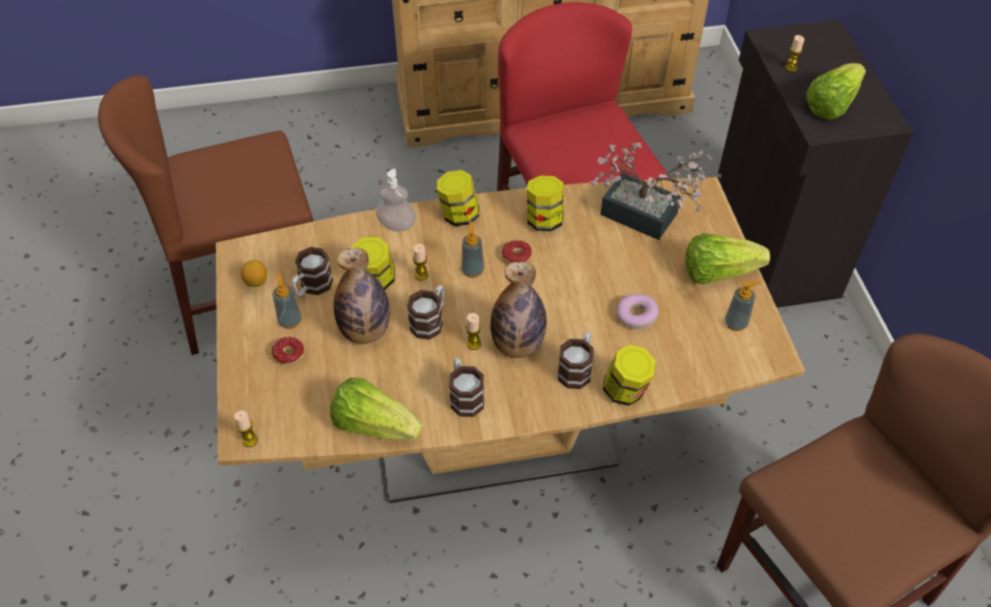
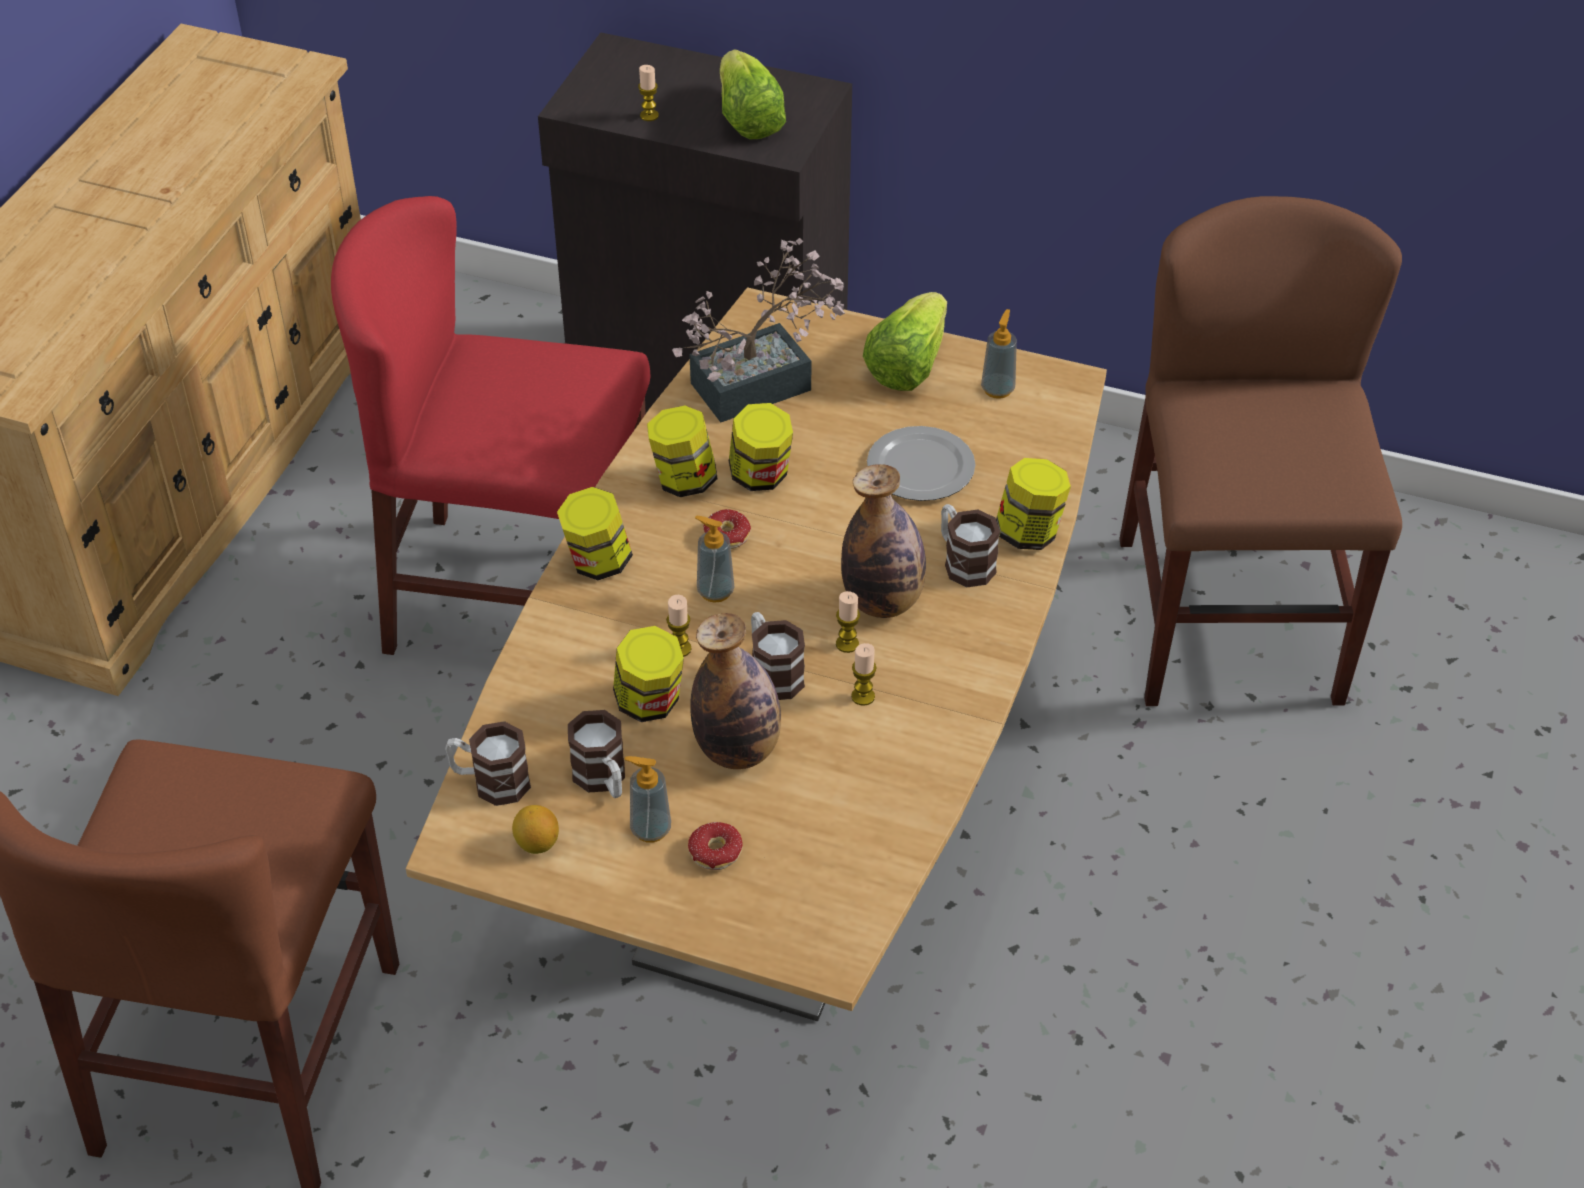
camera: 60 degrees left, 5 degrees down
candle [234,411,258,447] -> candle moved to [851,643,877,706]
lettuce [330,378,422,440] -> none
soap dispenser [376,169,416,231] -> none
mug [449,357,484,417] -> mug moved to [445,721,531,806]
donut [617,294,658,329] -> plate [867,426,976,501]
none -> jar [729,403,793,491]

